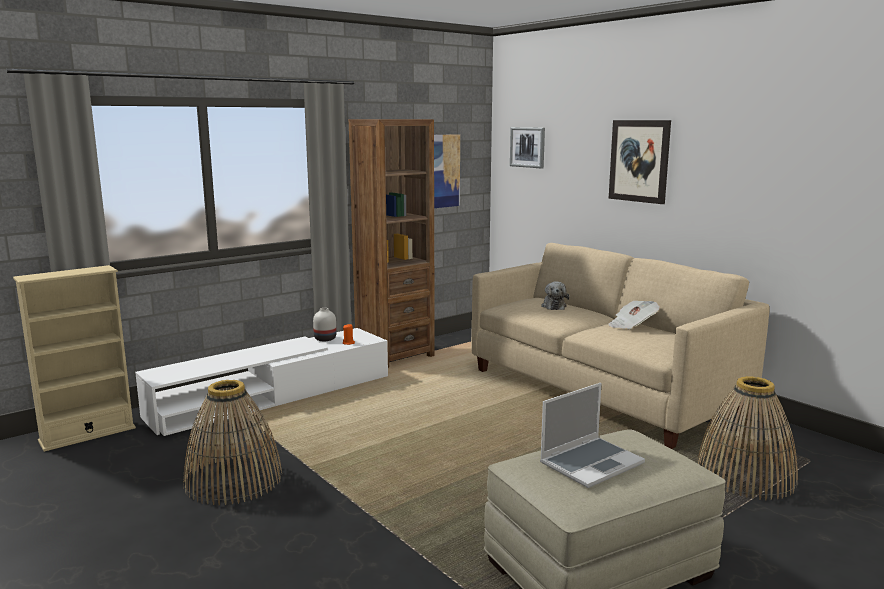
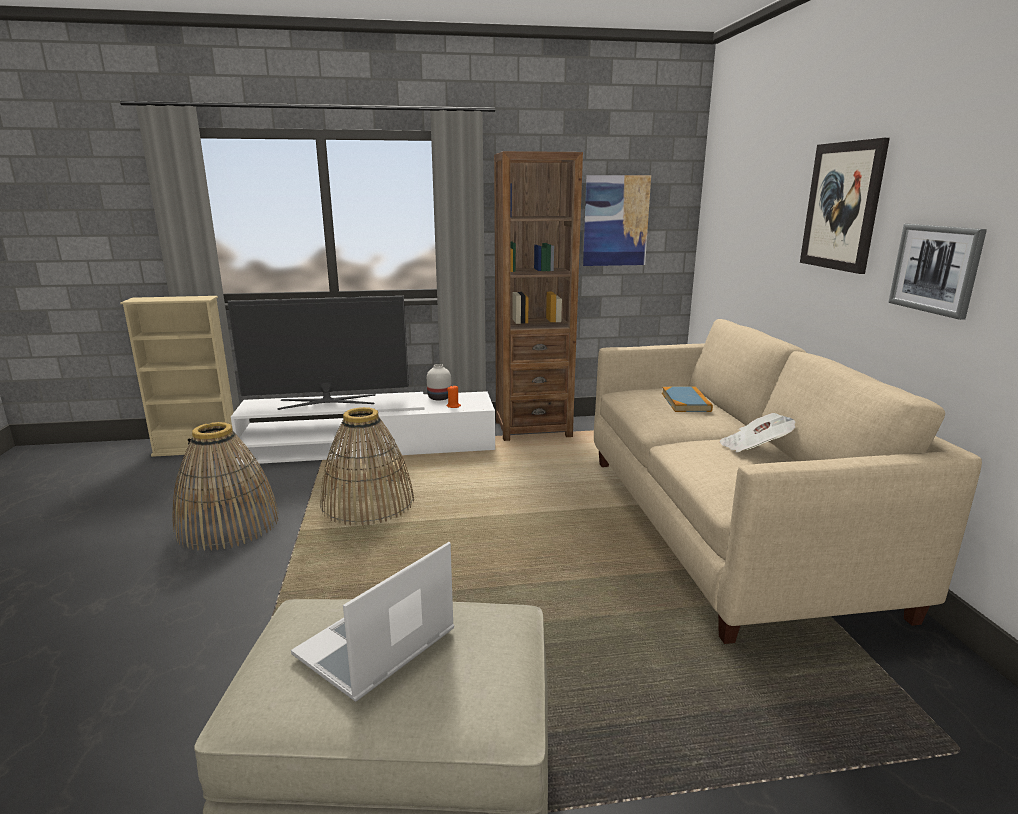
camera: 30 degrees right, 5 degrees up
picture [510,127,545,168] -> picture moved to [888,224,987,320]
laptop [540,383,645,488] -> laptop turned 135 degrees clockwise [291,542,454,702]
plush toy [541,281,569,310] -> book [662,386,713,412]
basket [696,376,798,500] -> basket moved to [321,407,414,525]
none -> television [227,296,409,410]

